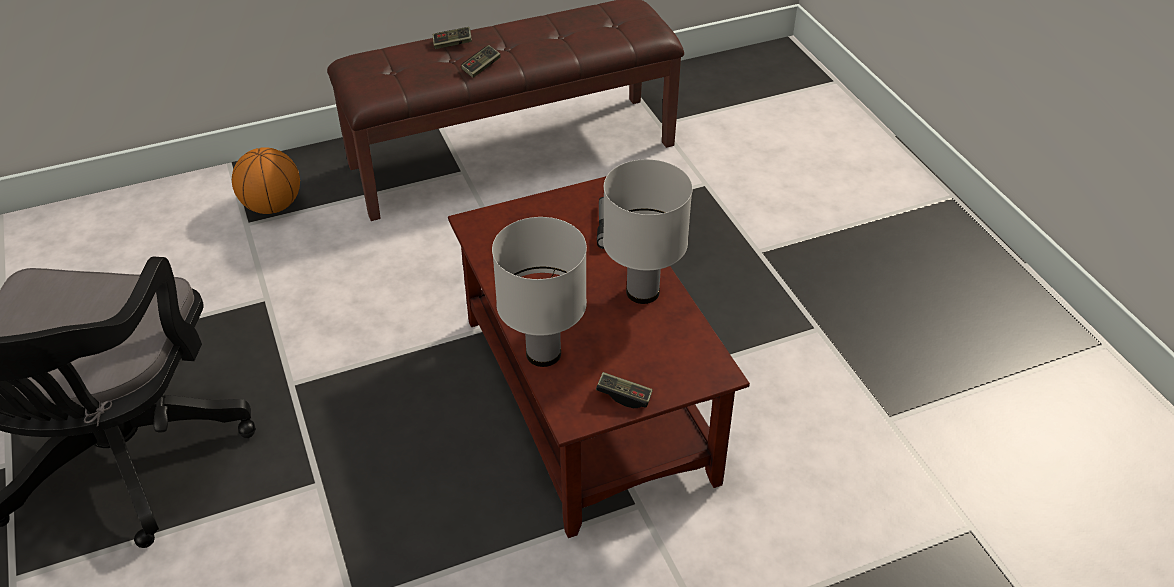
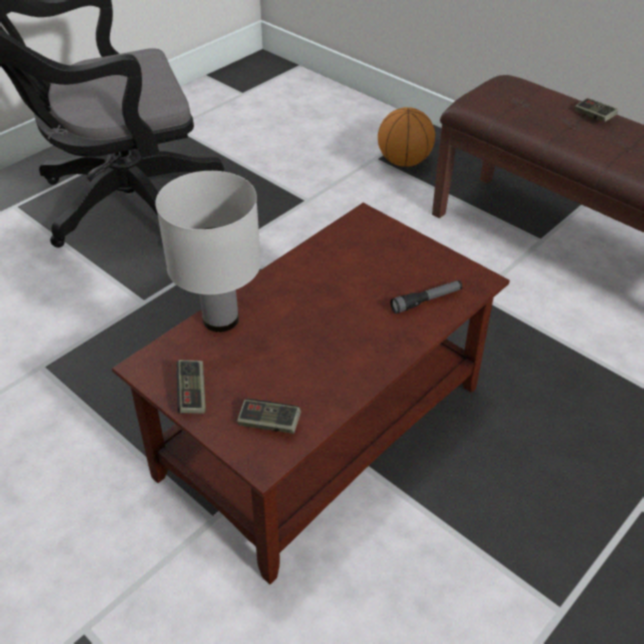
camera: 65 degrees right, 0 degrees up
game controller [461,45,501,78] -> game controller moved to [237,399,301,434]
white table lamp [603,159,693,304] -> none

